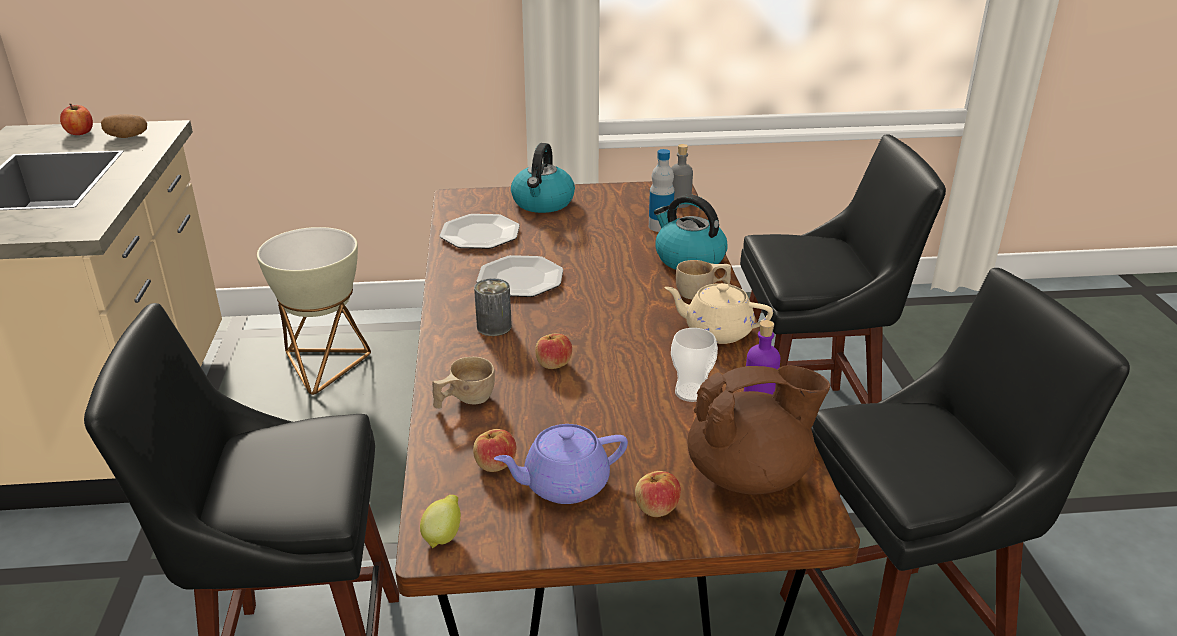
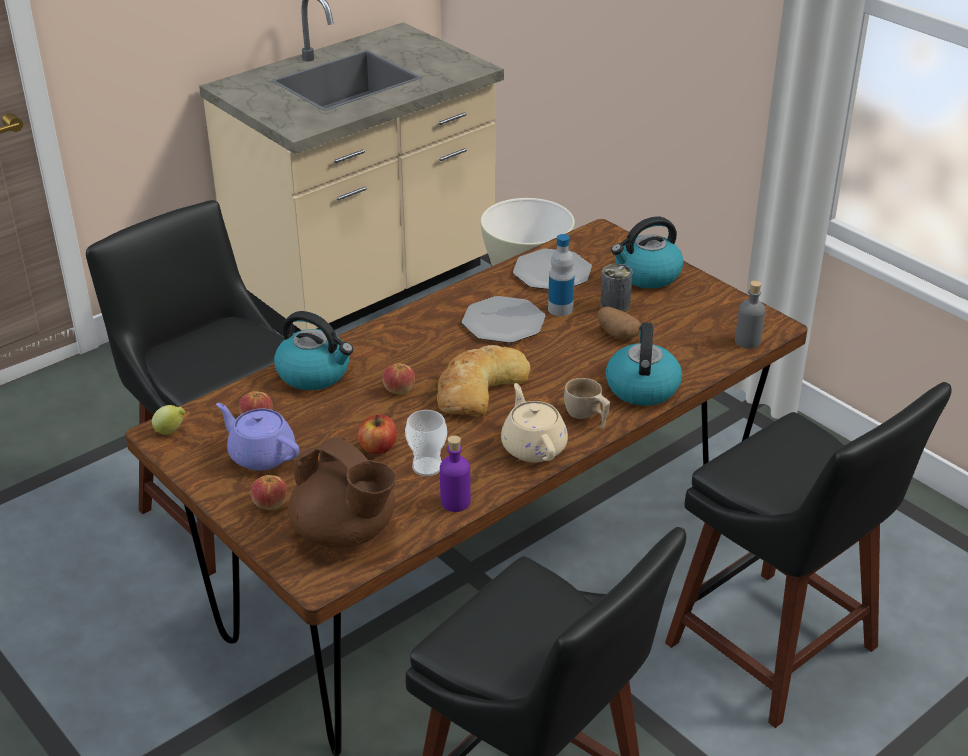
camera: 55 degrees right, 5 degrees up
apple [60,104,93,135] -> apple moved to [358,415,397,454]
potato [101,114,147,138] -> potato moved to [597,306,641,339]
beige cup [432,357,495,408] -> kettle [274,311,353,390]
can [474,278,512,336] -> can moved to [600,264,633,312]
bottle [649,149,674,232] -> bottle moved to [548,234,575,316]
none -> bread [437,345,531,416]

